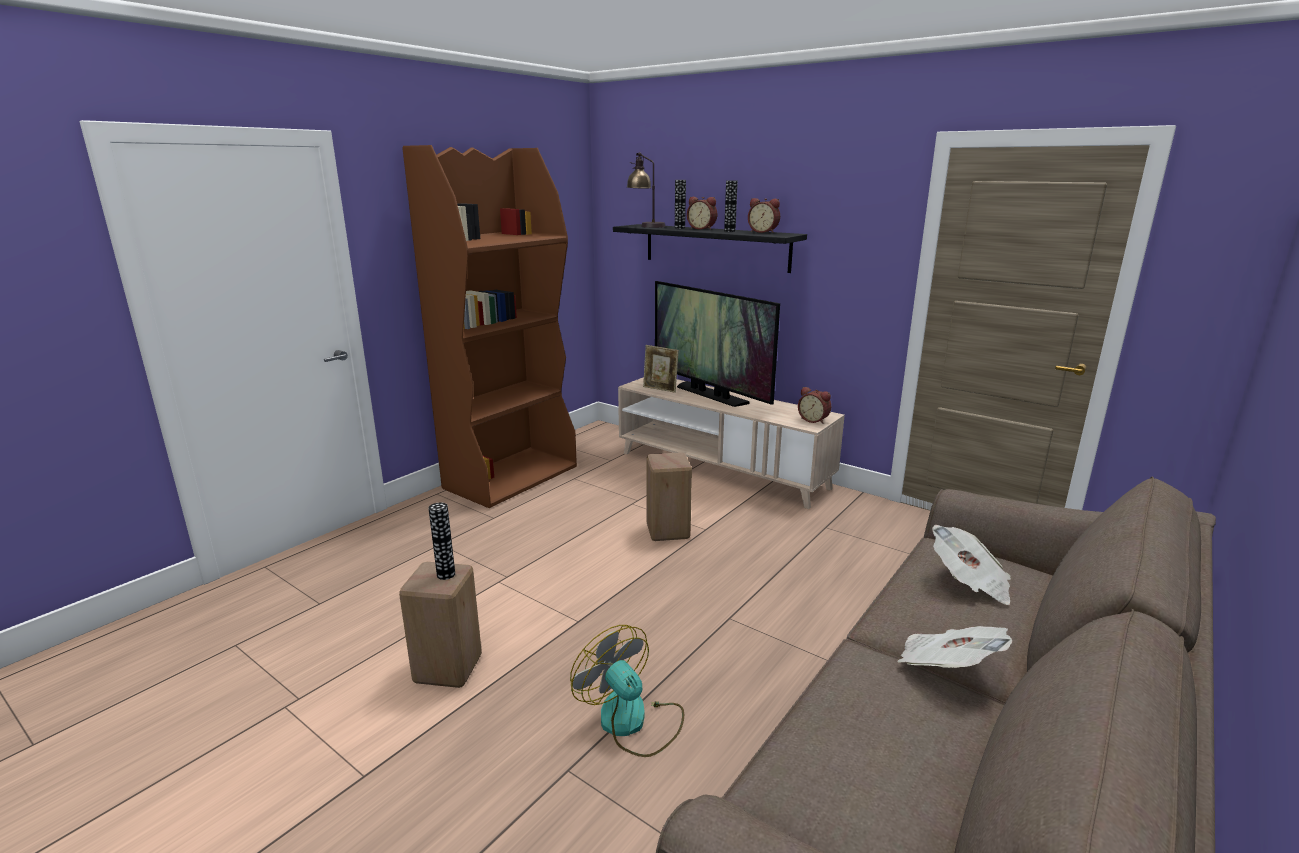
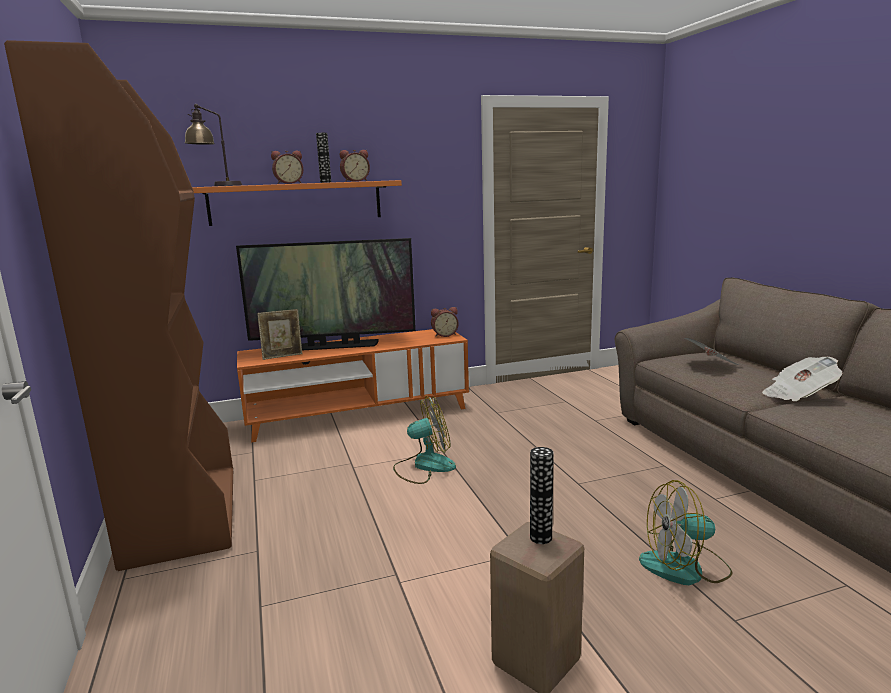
camera: 55 degrees left, 5 degrees down
black shelf [613,224,807,273] -> orange shelf [192,180,402,226]
beige tv stand [618,377,845,509] -> orange tv stand [237,329,469,443]
beige stool [646,452,692,541] -> fan [393,396,456,484]
vase [675,180,686,229] -> none

